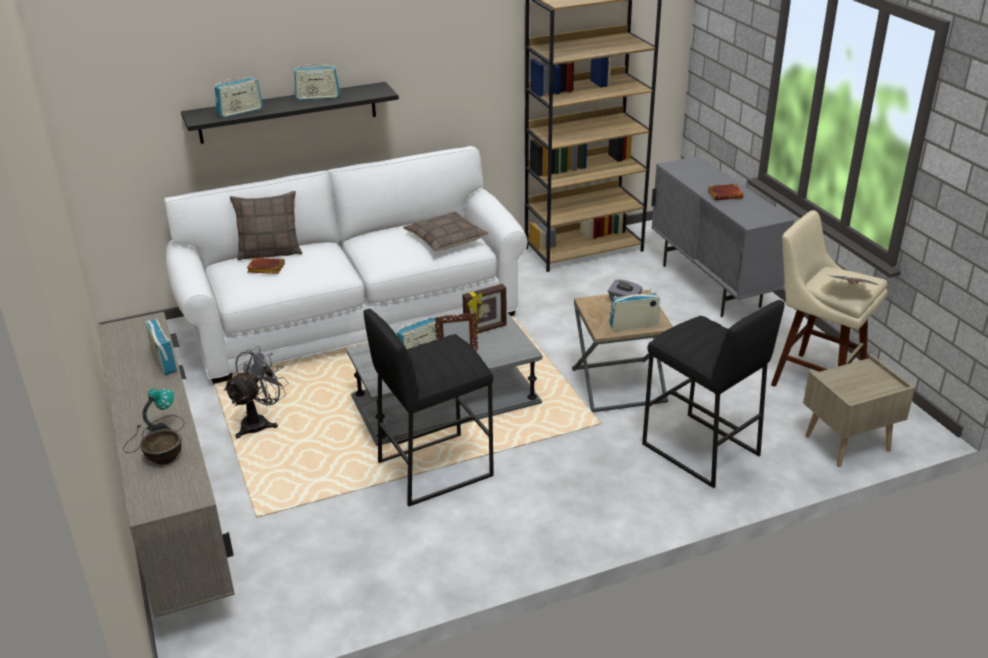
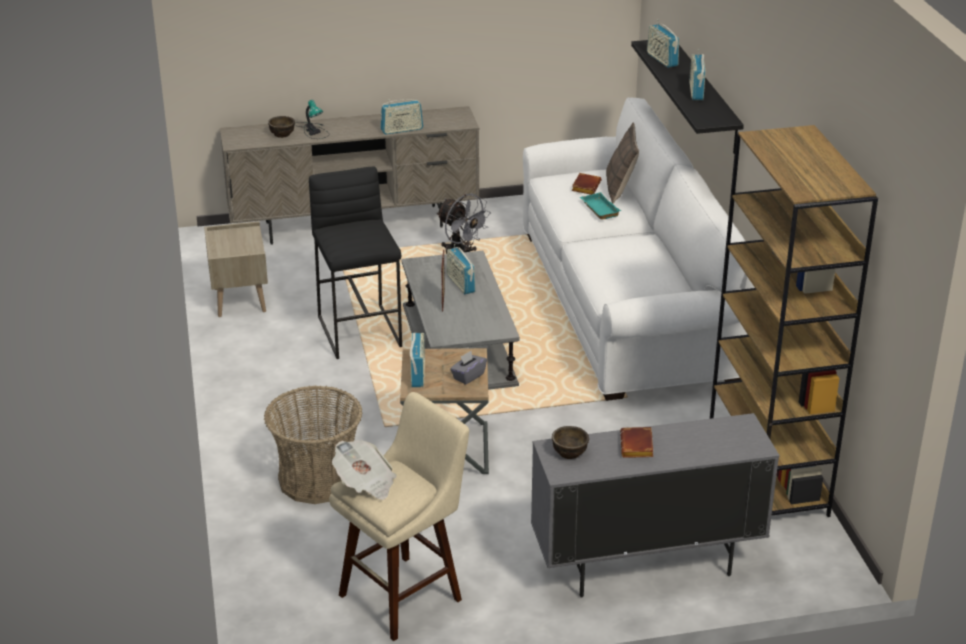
camera: 100 degrees right, 0 degrees up
pillow [403,212,488,251] -> none
picture frame [462,284,507,334] -> none
black stool [642,300,785,488] -> basket [264,385,363,504]
beige nightstand [803,354,915,467] -> beige nightstand moved to [204,221,268,317]
none -> brown bowl [552,426,589,459]
none -> turquoise tray [580,192,621,220]

